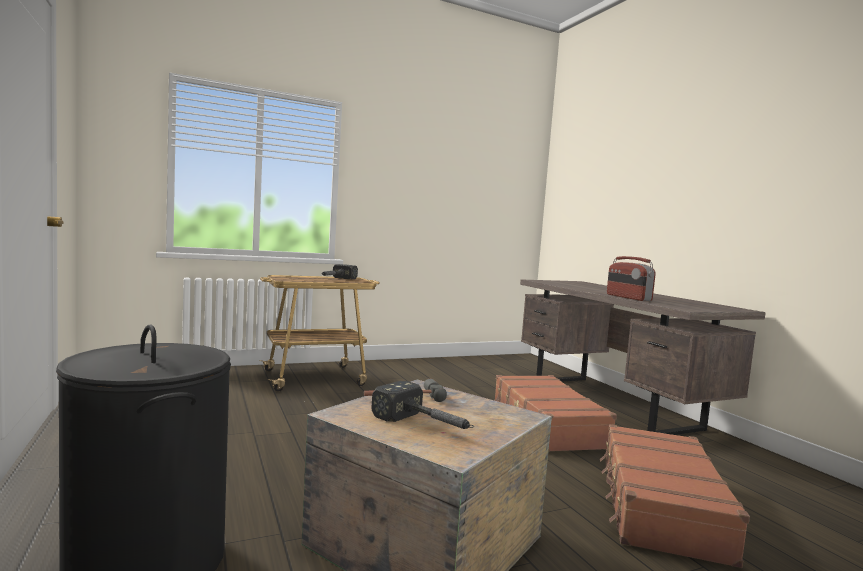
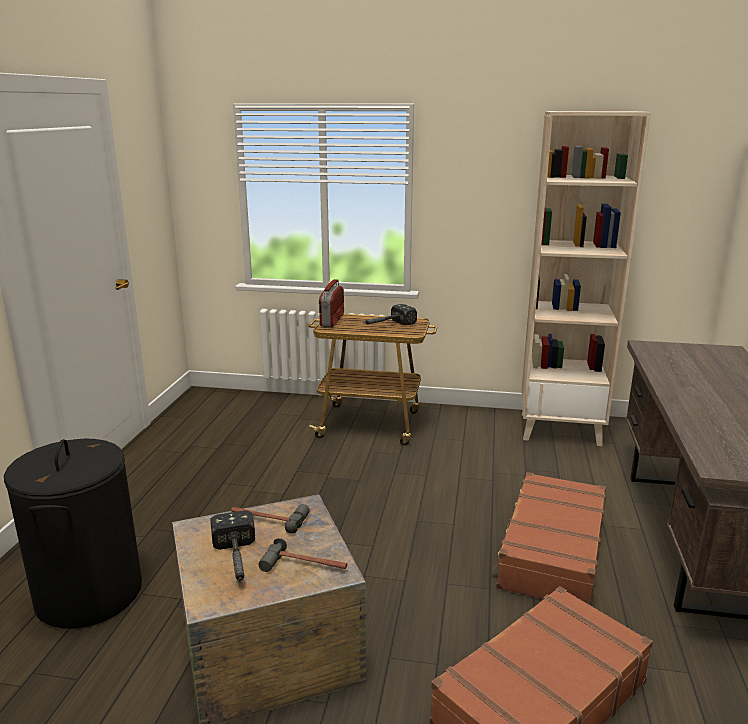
camera: 35 degrees right, 15 degrees up
radio [607,256,656,301] -> radio moved to [319,279,344,327]
none -> hammer [259,538,347,572]
none -> beige bookcase [522,111,651,446]

